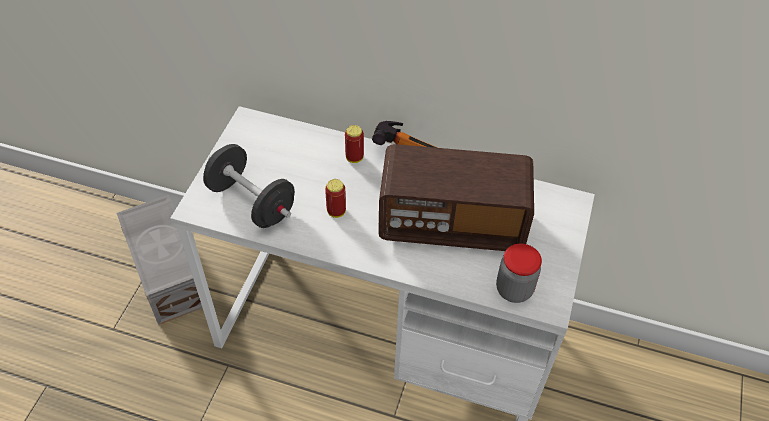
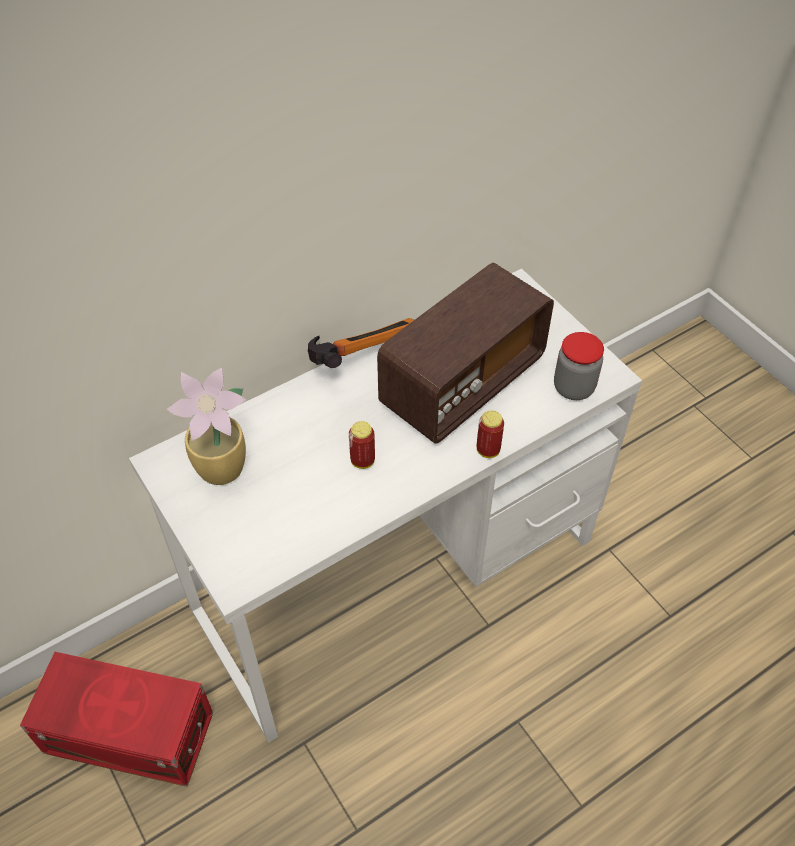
camera: 50 degrees left, 0 degrees up
grey storage box [117,195,202,325] -> red storage box [20,652,213,787]
black dumbbell [203,144,295,228] -> none
can [345,125,364,163] -> can moved to [477,410,504,458]
none -> potted plant [166,367,247,485]

